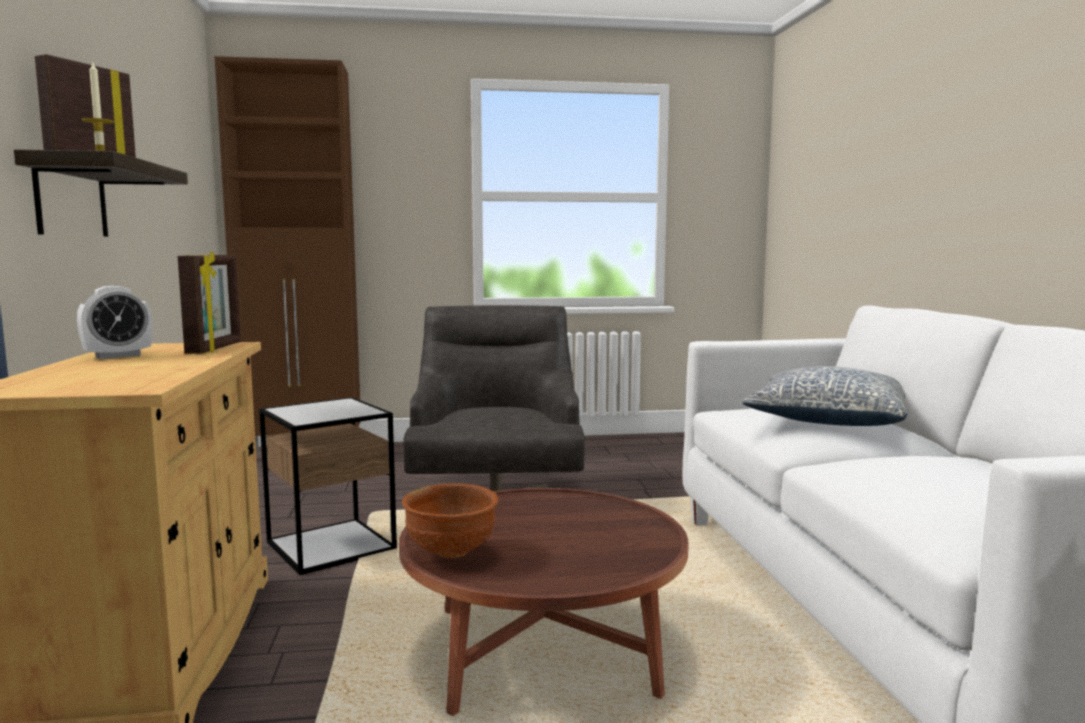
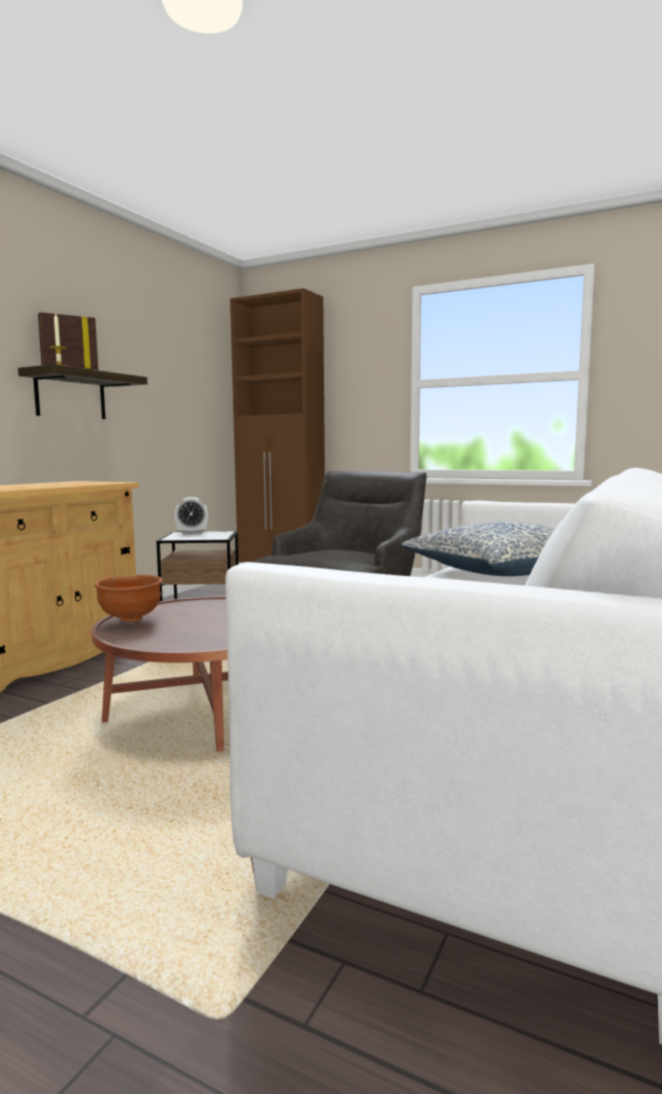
camera: 35 degrees right, 0 degrees up
alarm clock [77,286,153,359] -> alarm clock moved to [175,497,208,534]
picture frame [178,251,241,354] -> none

